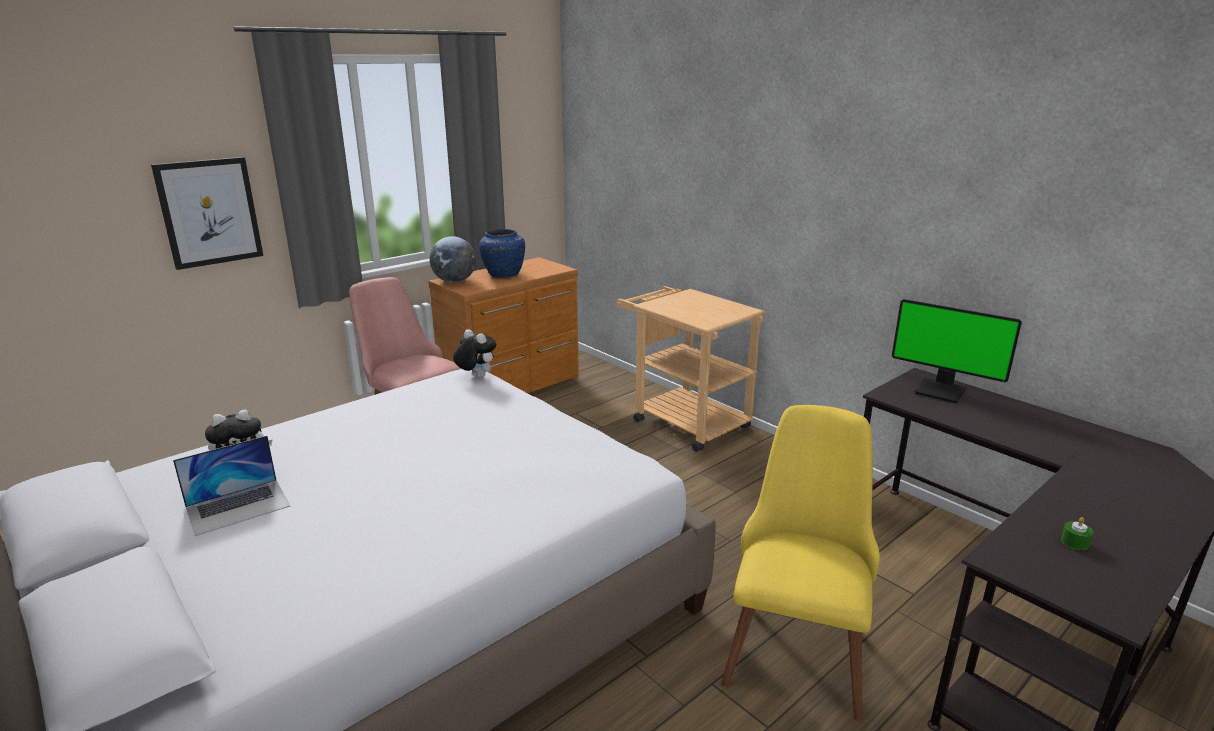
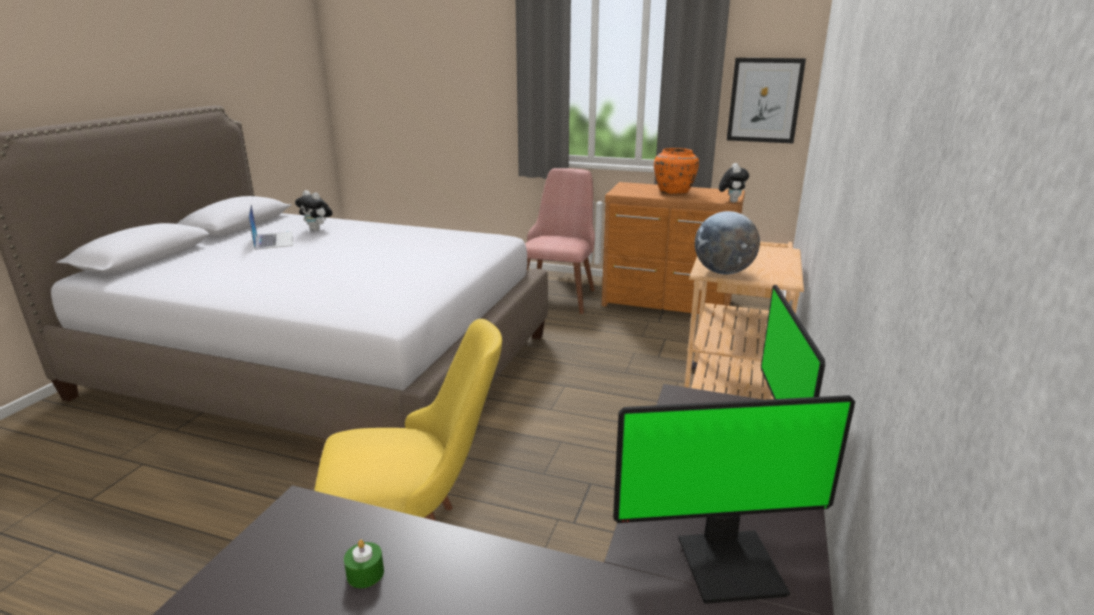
camera: 60 degrees right, 0 degrees up
picture [151,157,263,270] -> picture moved to [727,58,806,143]
laptop [173,436,290,536] -> laptop turned 135 degrees counterclockwise [248,204,293,250]
globe [429,236,476,283] -> globe moved to [695,211,760,274]
plush toy [453,329,496,378] -> plush toy moved to [719,163,749,202]
blue vase [479,229,525,278] -> orange vase [654,148,699,194]
none -> monitor [613,395,855,604]

